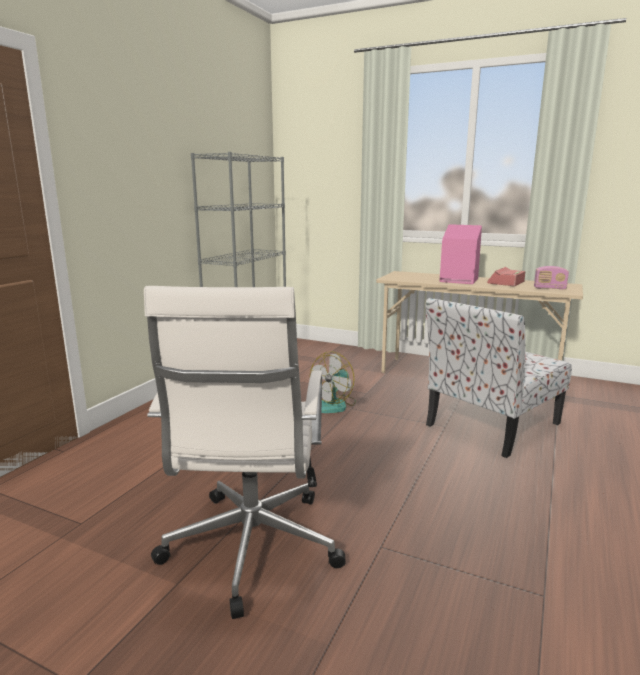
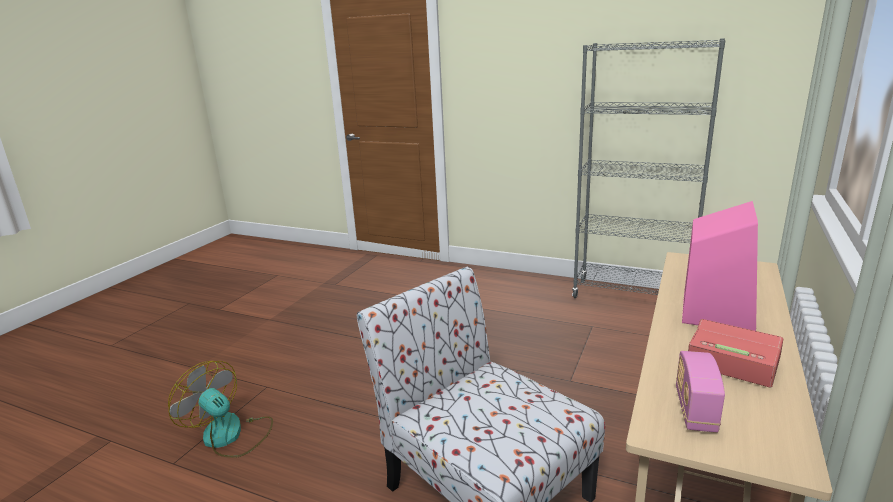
camera: 90 degrees right, 5 degrees up
white office chair [144,286,345,619] -> none
fan [310,352,356,413] -> fan moved to [168,361,273,458]

